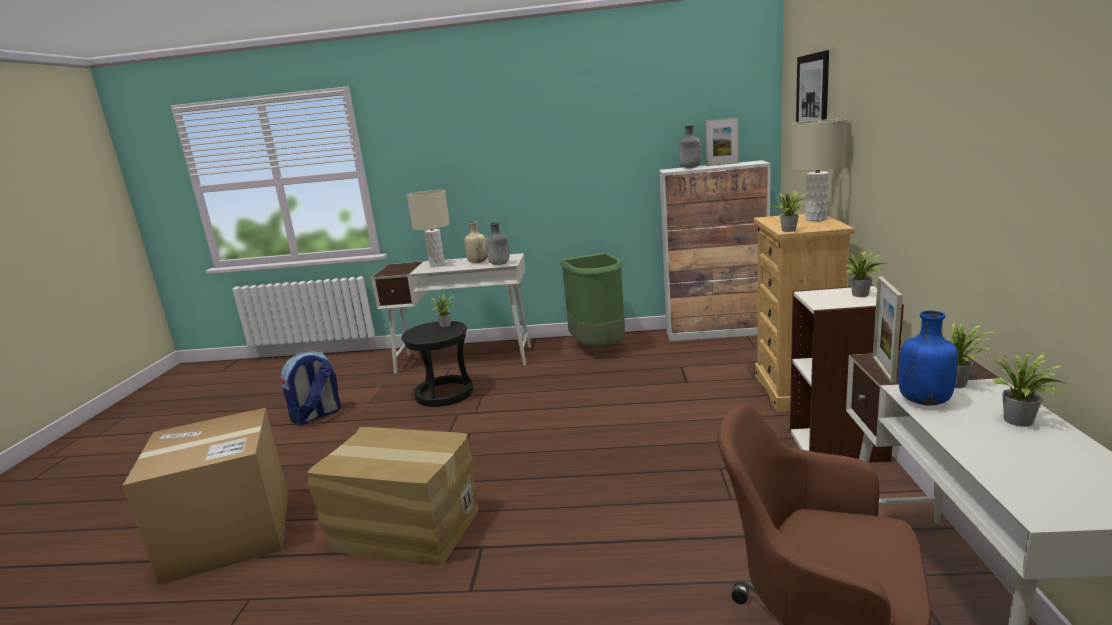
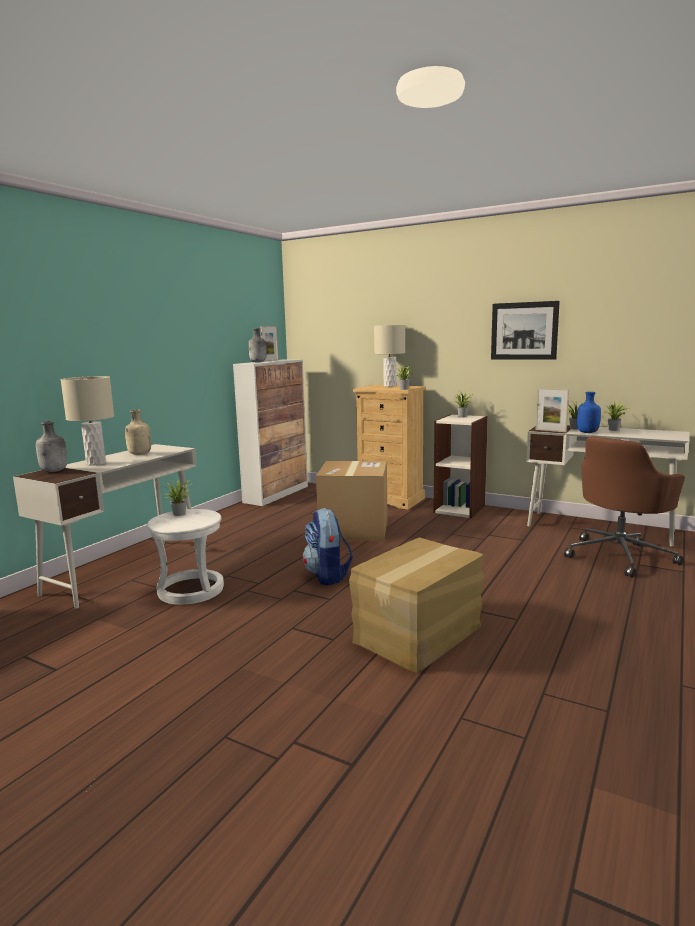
camera: 65 degrees left, 5 degrees down
cardboard box [123,408,288,586] -> cardboard box moved to [316,461,388,541]
backpack [281,351,341,425] -> backpack moved to [302,508,353,585]
black stool [401,321,473,407] -> white stool [147,509,224,605]
grey bottle [486,222,509,265] -> grey bottle moved to [36,421,67,472]
green trash can [560,252,625,346] -> none
picture [796,50,829,122] -> picture moved to [491,301,560,360]

